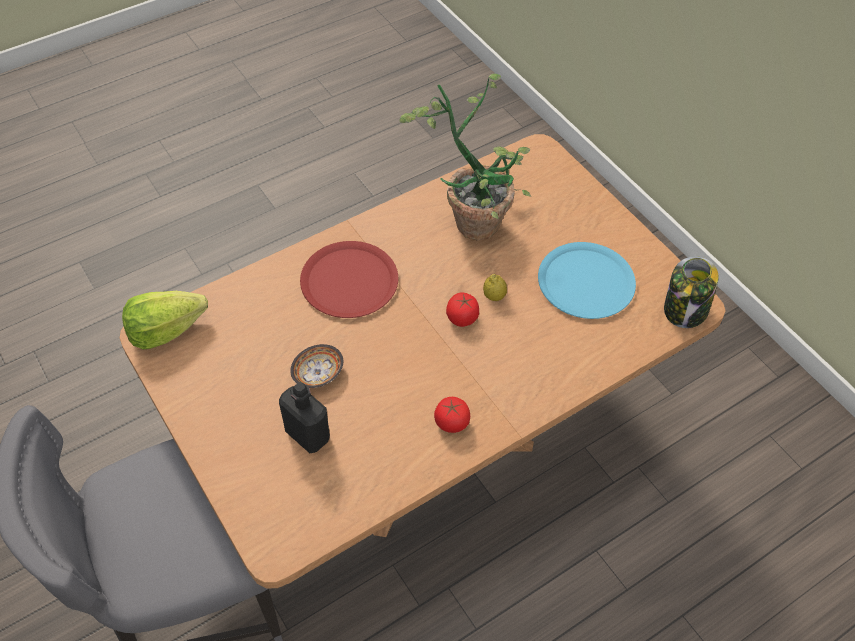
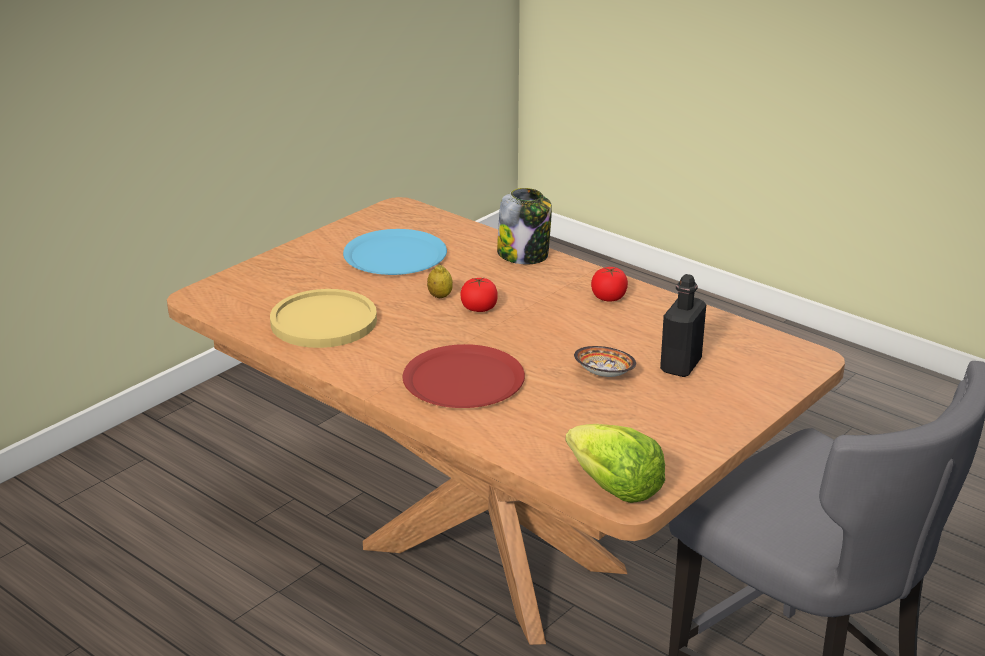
camera: 105 degrees left, 25 degrees down
potted plant [399,74,531,241] -> yellow plate [270,289,377,348]
jar [664,256,719,328] -> jar moved to [497,188,552,264]

